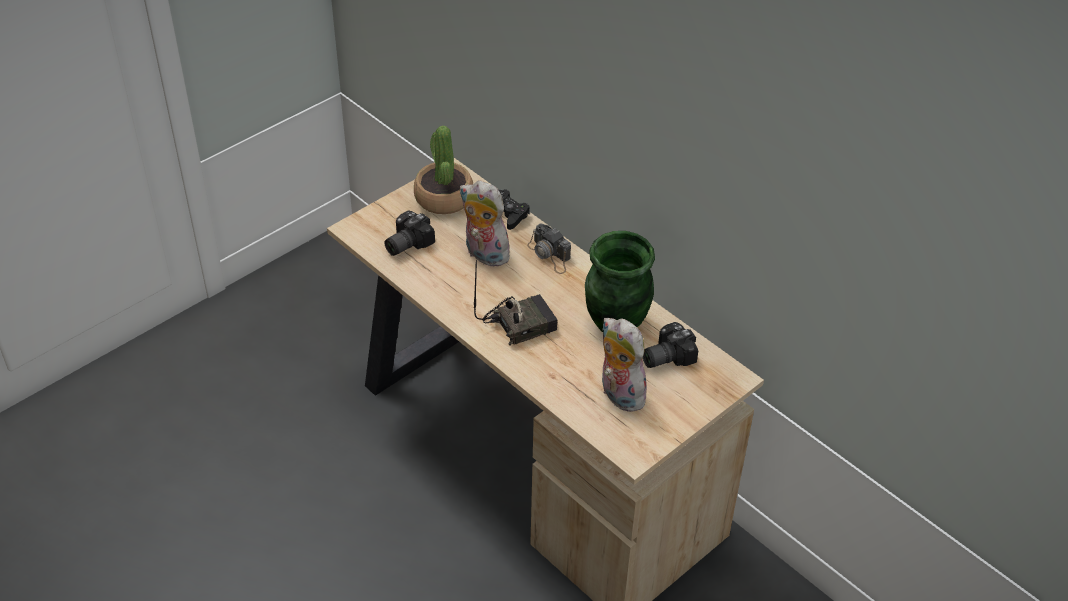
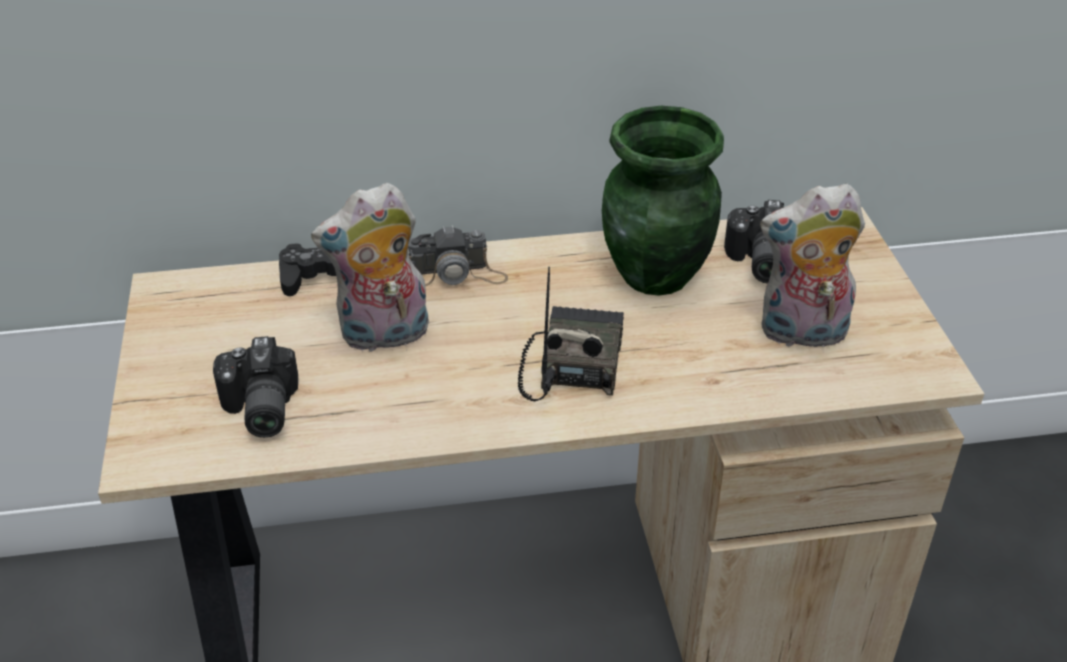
camera: 55 degrees left, 5 degrees down
potted plant [414,126,473,214] -> none

